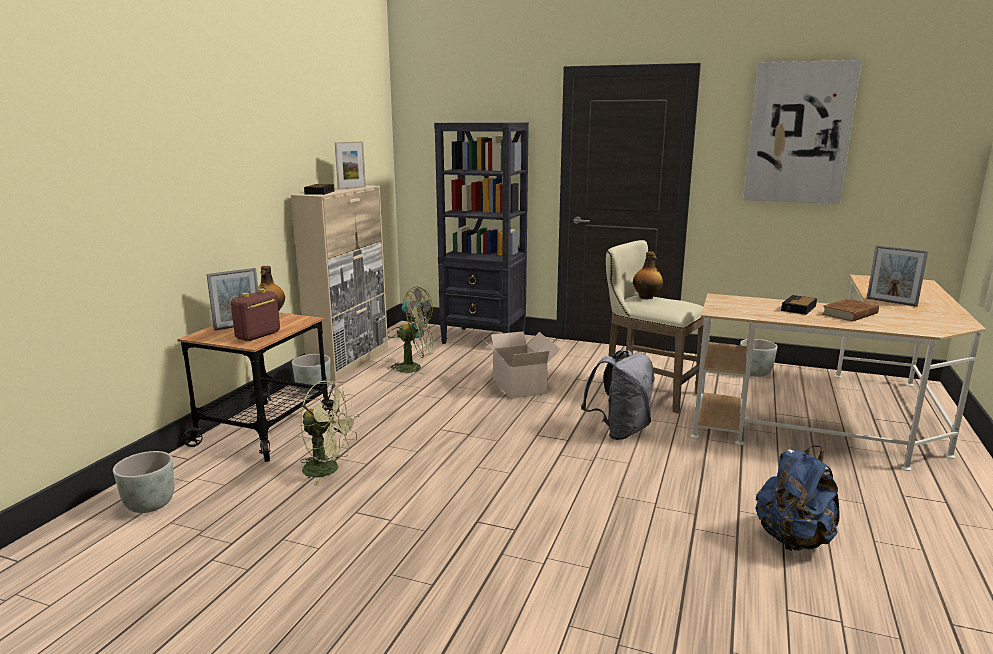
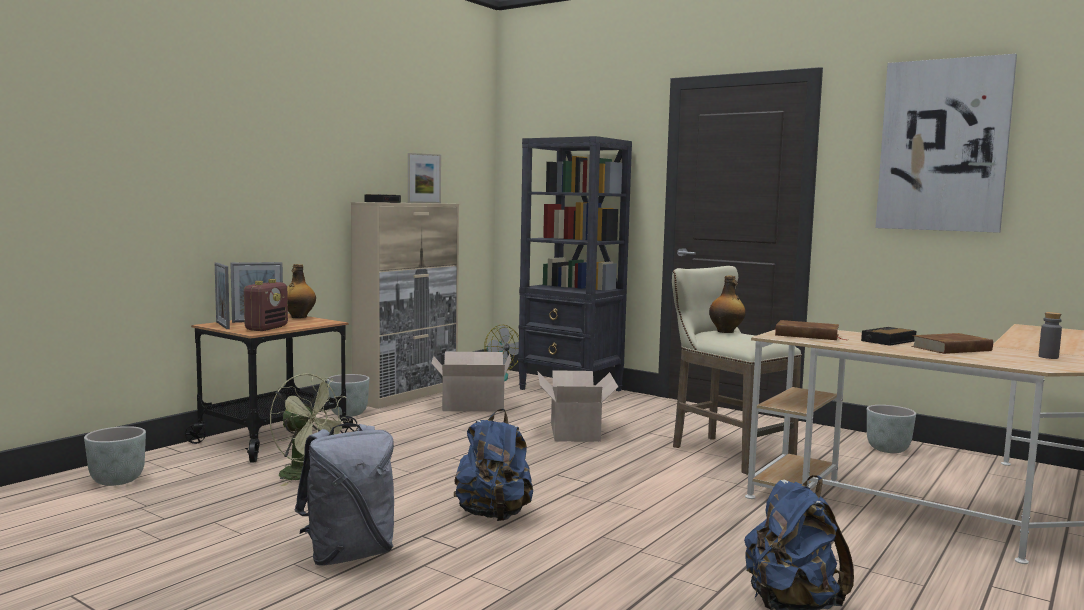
camera: 15 degrees right, 10 degrees down
radio [231,288,280,341] -> radio turned 150 degrees clockwise [244,279,288,331]
green fan [387,302,434,375] -> cardboard box [431,352,511,411]
grey backpack [581,350,655,440] -> grey backpack moved to [295,423,394,565]
picture frame [867,245,928,307] -> picture frame moved to [215,262,230,329]
none -> blue backpack [454,409,533,521]
none -> brown book [775,320,846,340]
none -> grey bottle [1039,312,1062,359]

